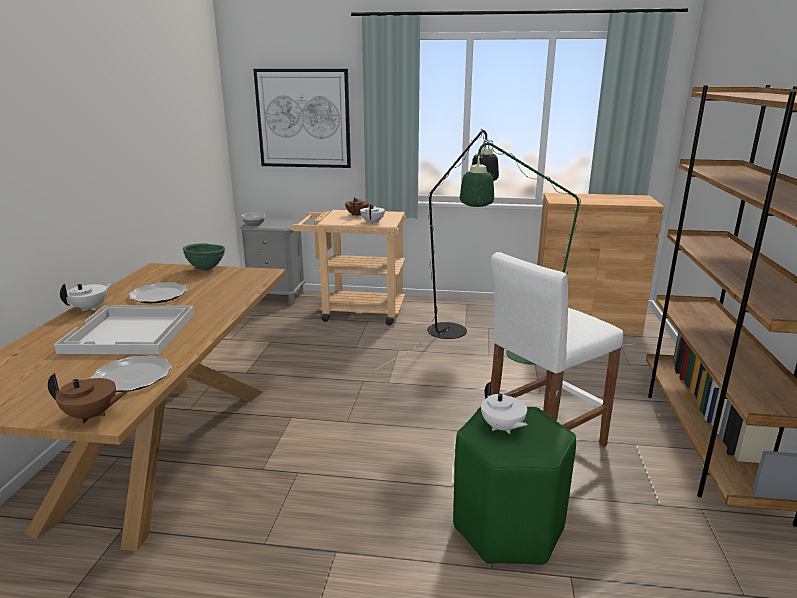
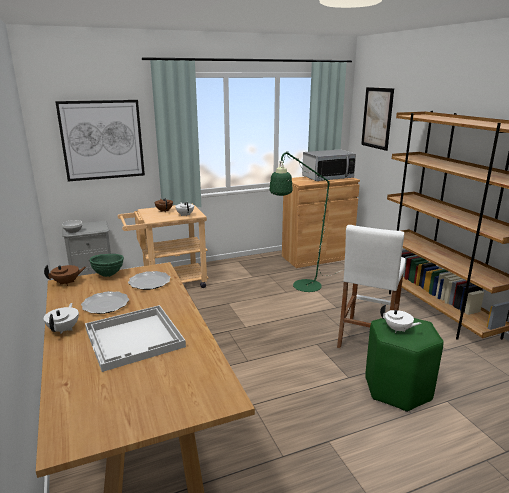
camera: 30 degrees left, 0 degrees up
brown teapot [48,373,127,424] -> brown teapot moved to [44,264,86,286]
plate [90,355,172,392] -> plate moved to [128,271,171,290]
black floor lamp [374,128,499,371] -> none
none -> microwave [302,149,356,181]
none -> picture [361,87,394,151]

